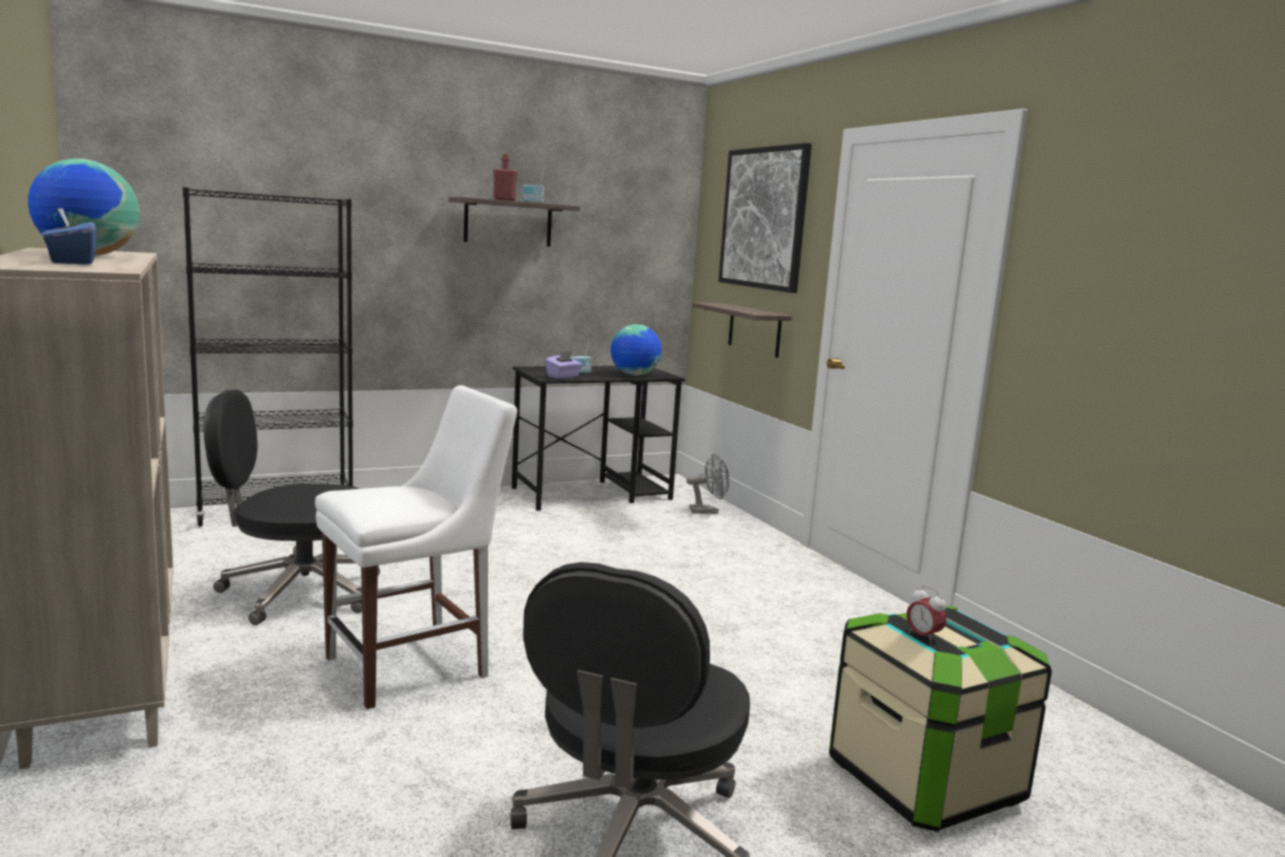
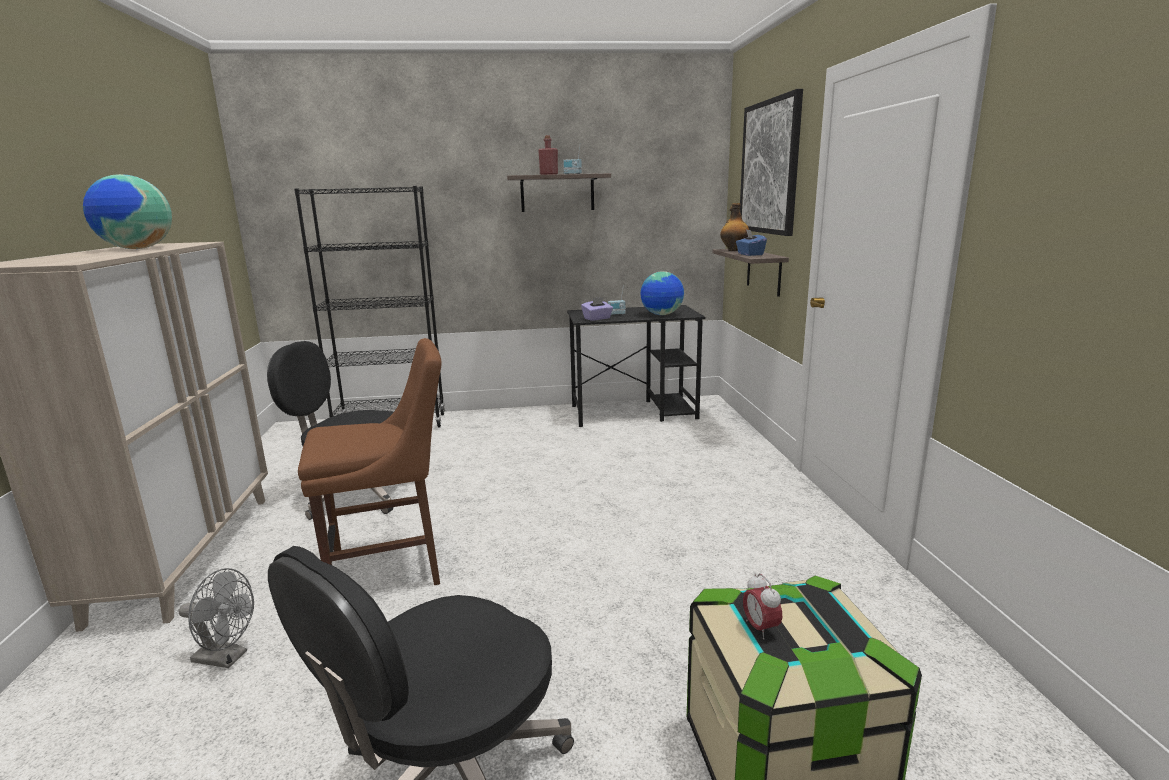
camera: 20 degrees right, 5 degrees up
blue tissue box [42,208,96,264] -> blue tissue box moved to [736,229,767,256]
white chair [315,385,517,709] -> brown chair [298,338,442,585]
grey fan [686,454,729,514] -> grey fan moved to [179,568,254,668]
none -> bottle [720,203,750,251]

